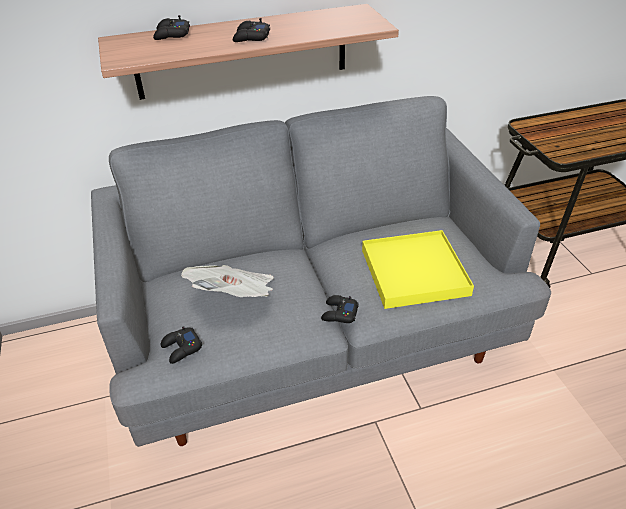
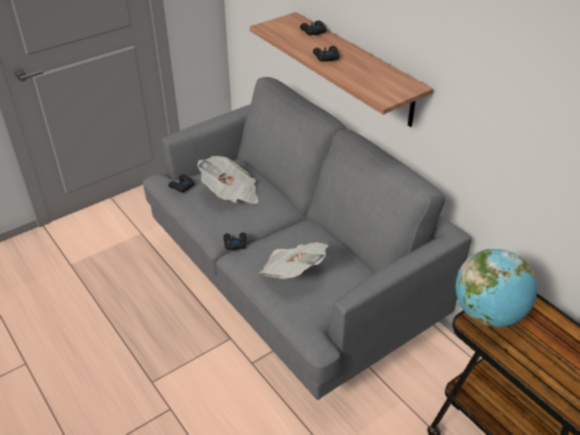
camera: 70 degrees right, 0 degrees up
yellow tray [362,230,474,309] -> newspaper [259,242,329,279]
none -> globe [456,249,537,328]

